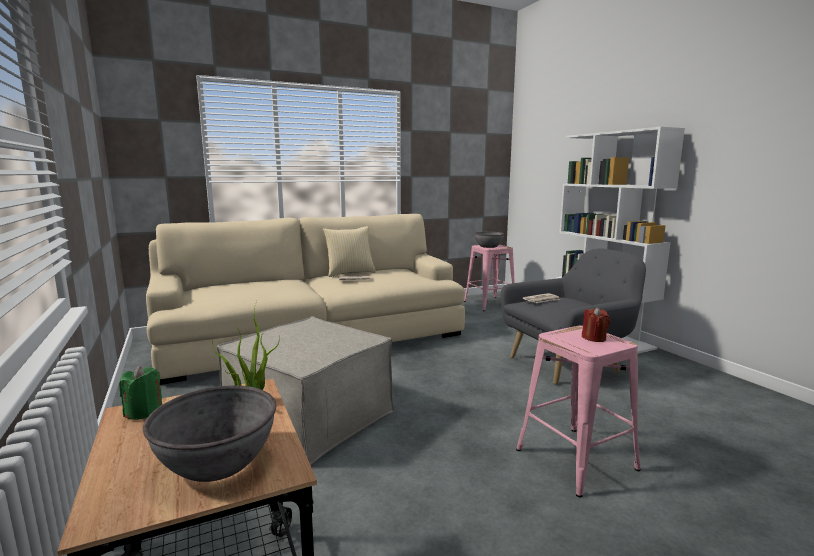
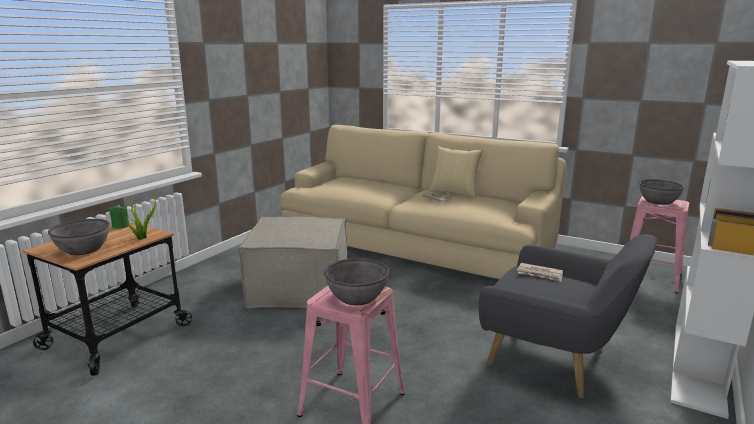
camera: 55 degrees right, 5 degrees up
red candle [582,307,610,342] -> grey bowl [324,258,389,305]

